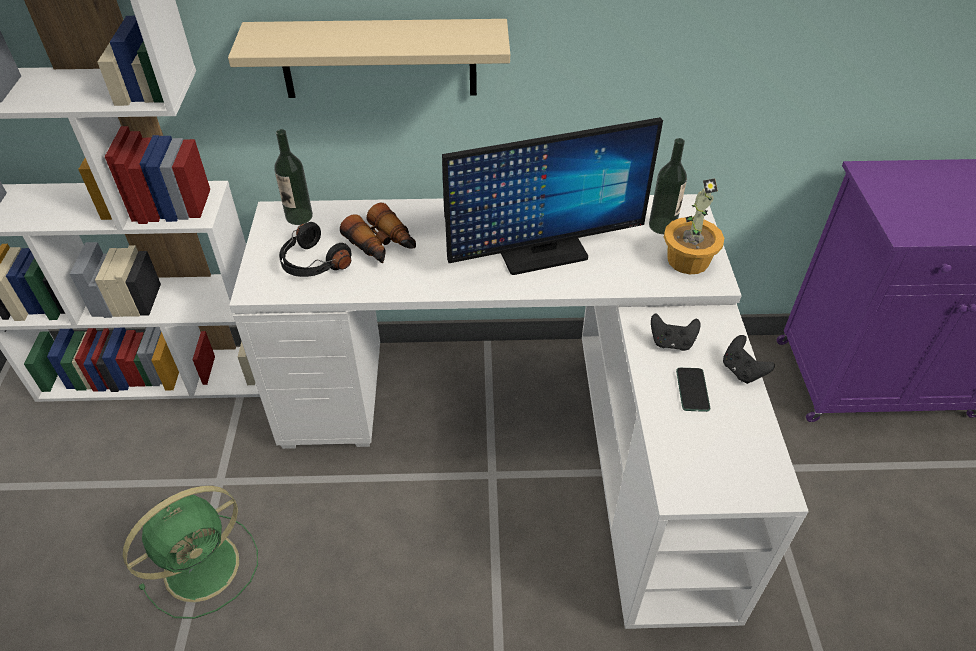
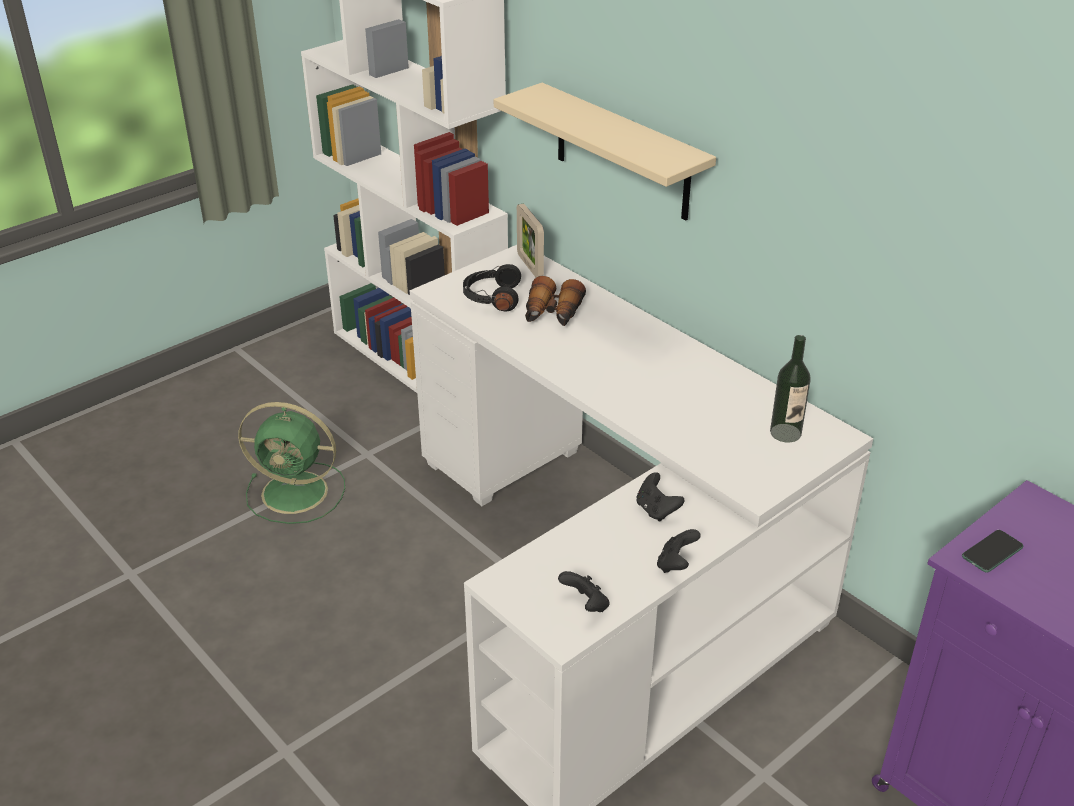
camera: 50 degrees right, 10 degrees down
bottle [274,129,313,225] -> picture frame [517,203,544,277]
monitor [442,117,663,275] -> none
potted plant [664,178,724,274] -> none
phone [676,368,710,412] -> phone moved to [962,530,1024,573]
none -> black game controller [558,571,609,612]

